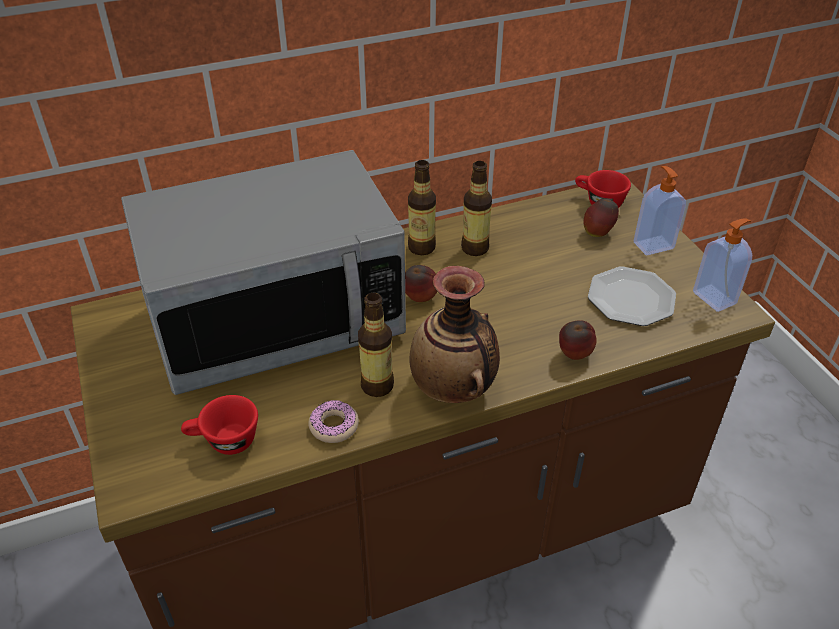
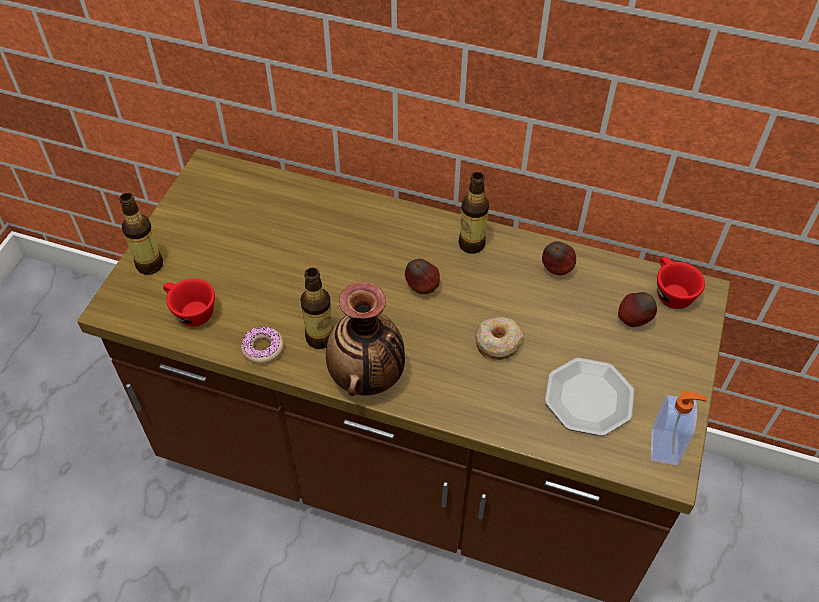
camera: 40 degrees right, 10 degrees up
microwave [121,150,406,395] -> none
bottle [461,161,492,256] -> bottle moved to [119,193,163,275]
apple [559,320,597,360] -> apple moved to [542,241,576,275]
soap dispenser [634,166,686,255] -> none
none -> donut [475,317,523,360]

